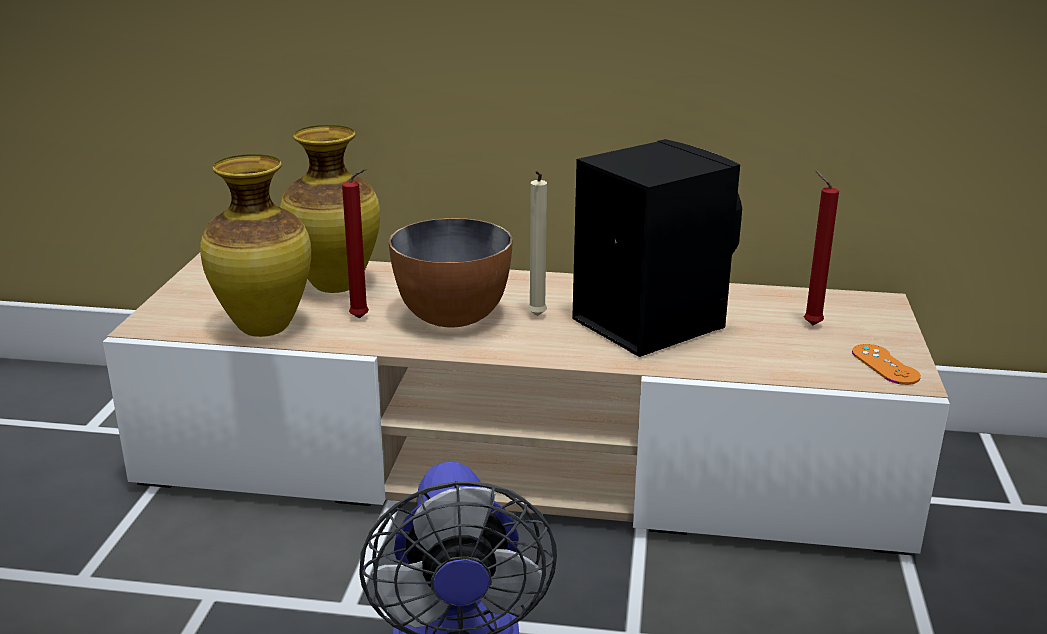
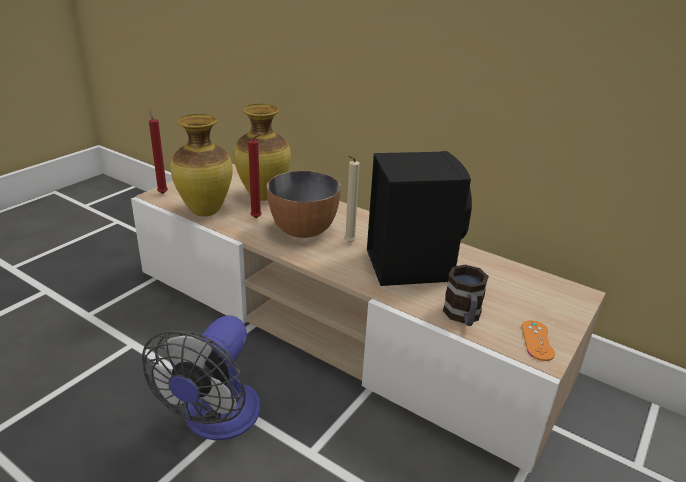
camera: 25 degrees right, 5 degrees up
red candle [804,171,839,325] -> red candle moved to [149,109,168,194]
none -> mug [443,265,489,326]

